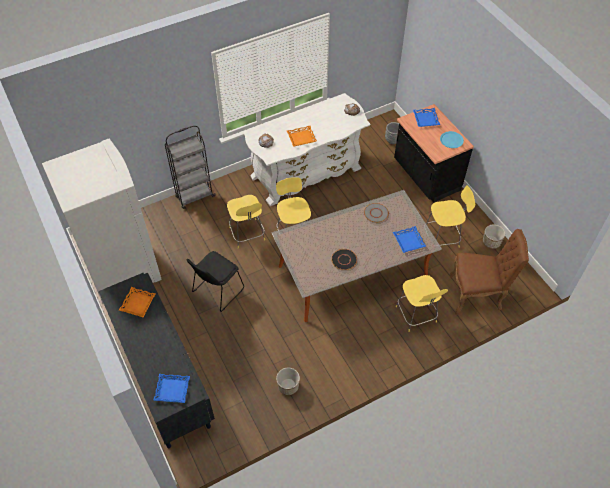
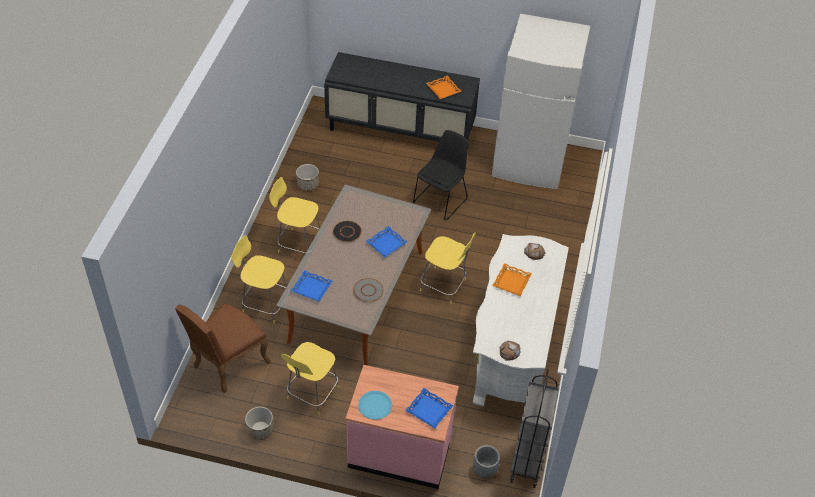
camera: 130 degrees right, 5 degrees down
blue tray [153,374,190,403] -> blue tray moved to [366,226,408,257]
grey cart [165,126,216,209] -> grey cart moved to [510,369,559,488]
black chair [186,251,244,312] -> black chair turned 45 degrees clockwise [413,130,469,220]
yellow stool [227,195,265,249] -> yellow stool moved to [269,177,320,253]
black counter [394,104,474,203] -> pink counter [346,365,459,489]

